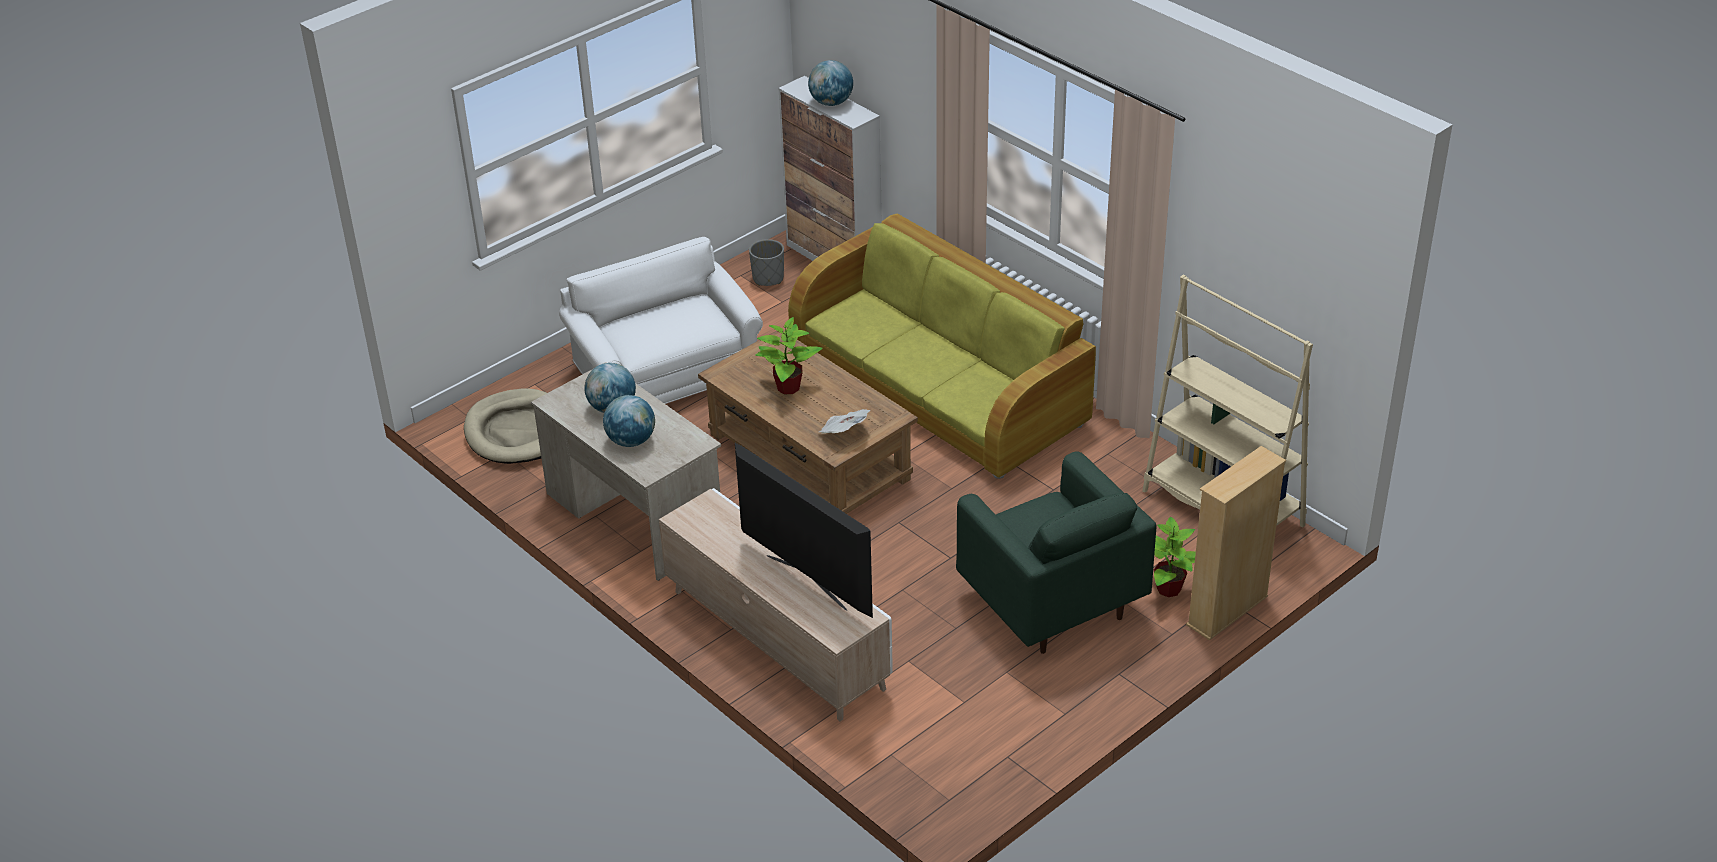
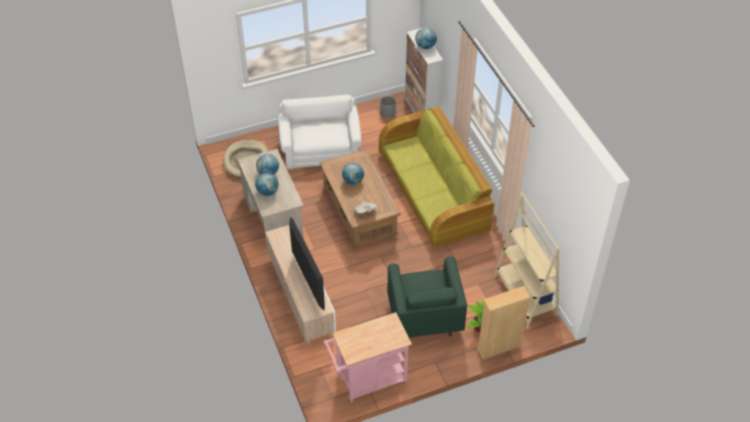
camera: 20 degrees right, 10 degrees up
potted plant [756,317,823,394] -> globe [342,162,364,185]
none -> pink cart [324,312,412,403]

